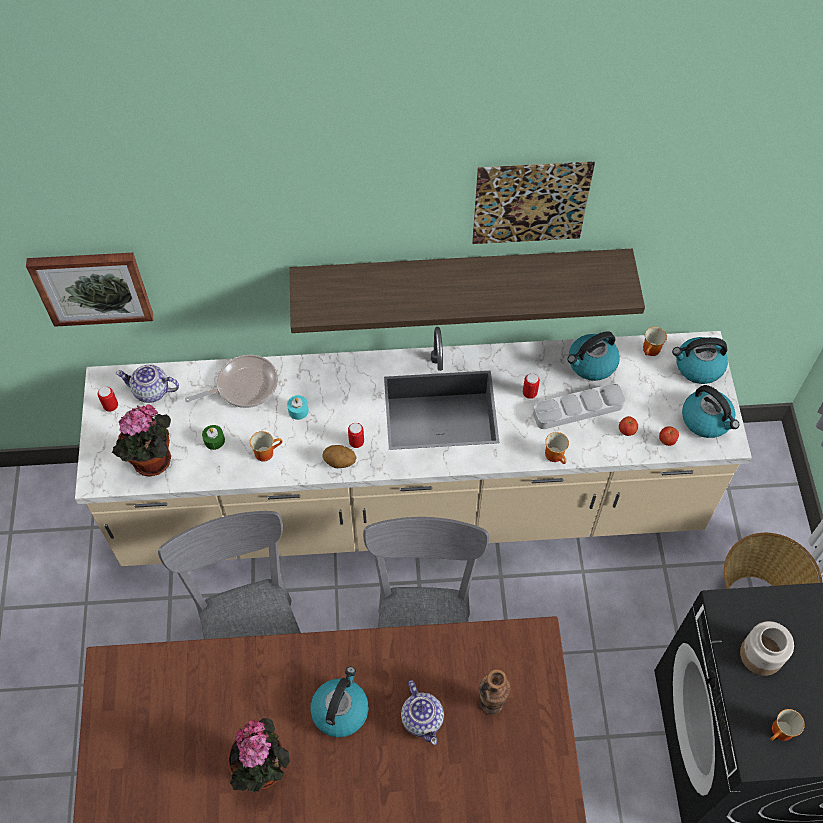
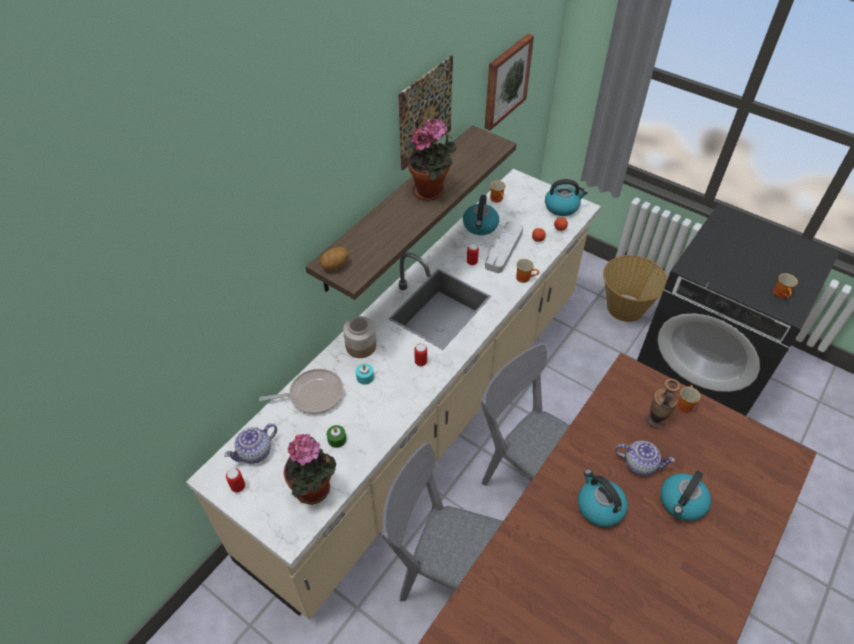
camera: 50 degrees left, 10 degrees down
picture [26,253,153,327] -> picture moved to [485,34,534,130]
frying pan [185,355,278,408] -> frying pan turned 60 degrees clockwise [259,368,343,414]
potted plant [228,718,290,793] -> potted plant moved to [408,118,457,201]
mug [250,431,282,462] -> mug moved to [677,385,700,413]
potato [322,445,357,468] -> potato moved to [320,247,349,271]
kettle [672,337,728,384] -> kettle moved to [660,470,711,521]
jar [740,621,794,676] -> jar moved to [343,316,376,358]

